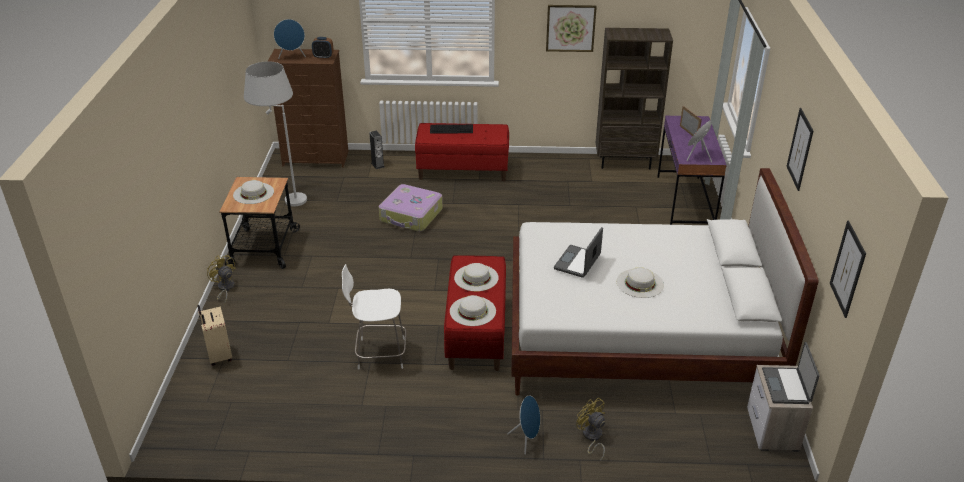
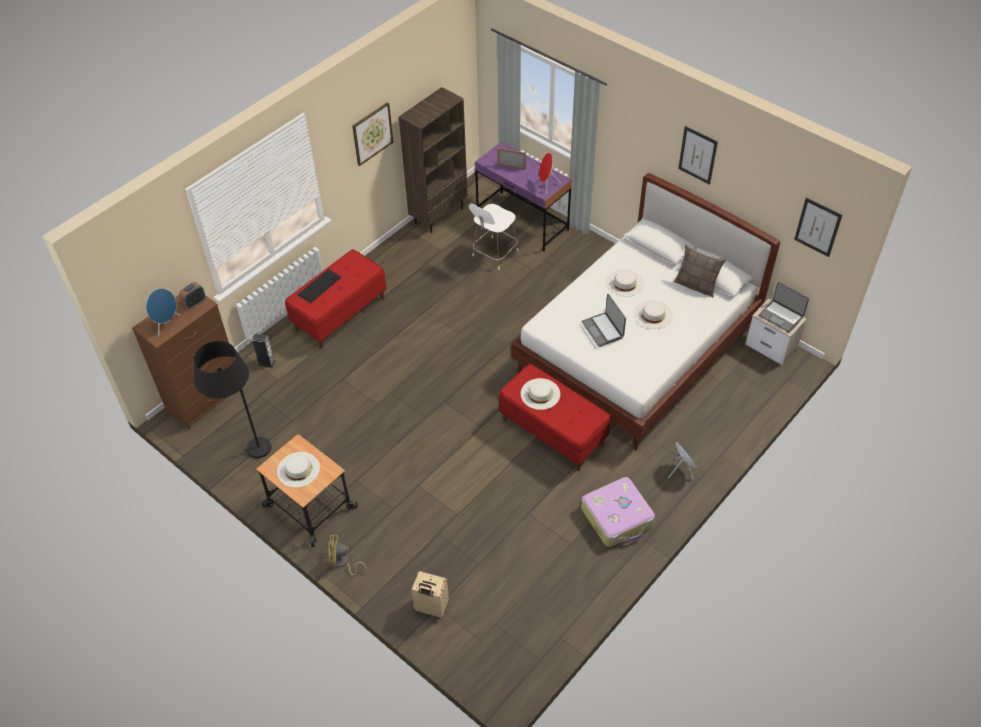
camera: 50 degrees left, 15 degrees up
white floor lamp [244,61,307,206] -> black floor lamp [194,341,271,458]
white chair [342,264,406,370] -> white chair moved to [469,204,518,270]
suitcase [379,184,443,231] -> suitcase moved to [581,477,655,547]
white hat [450,295,496,326] -> white hat moved to [606,269,644,297]
yellow fan [576,398,605,462] -> none
none -> pillow [674,244,726,297]

